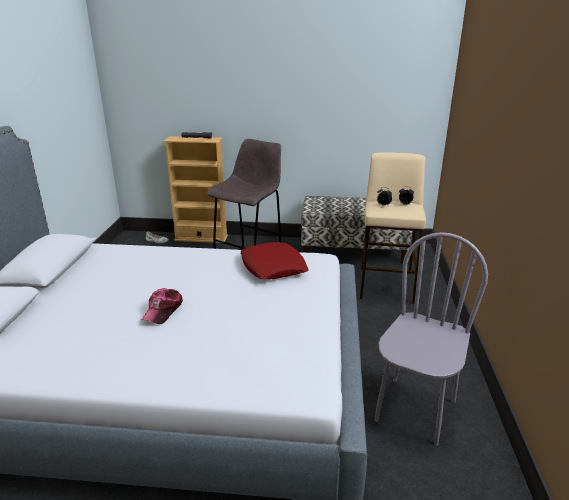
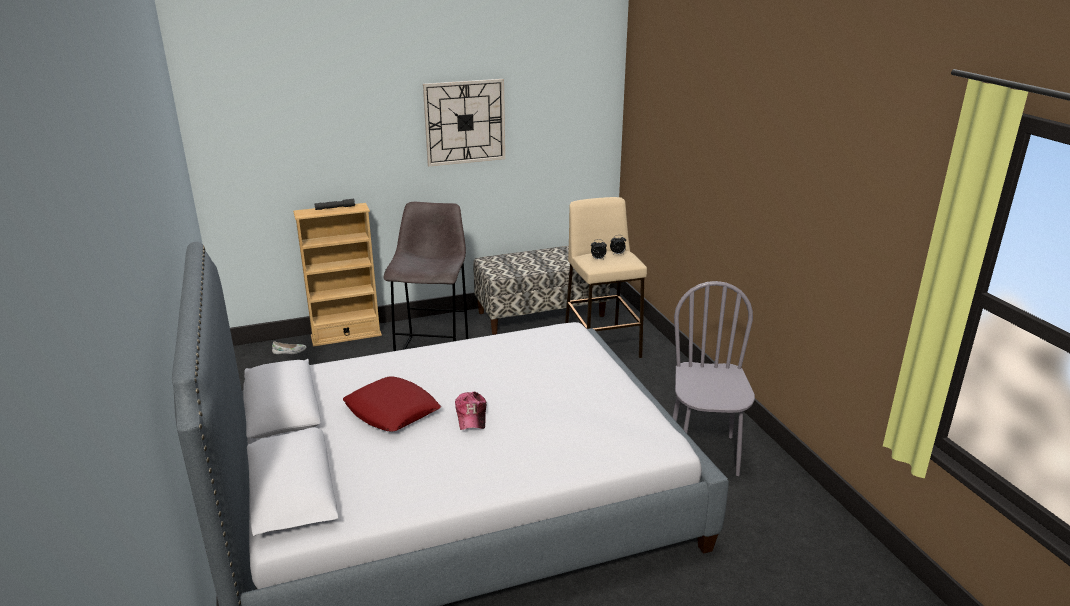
camera: 25 degrees left, 0 degrees up
red pillow [241,242,309,279] -> red pillow moved to [343,376,441,432]
none -> wall clock [423,79,505,166]

